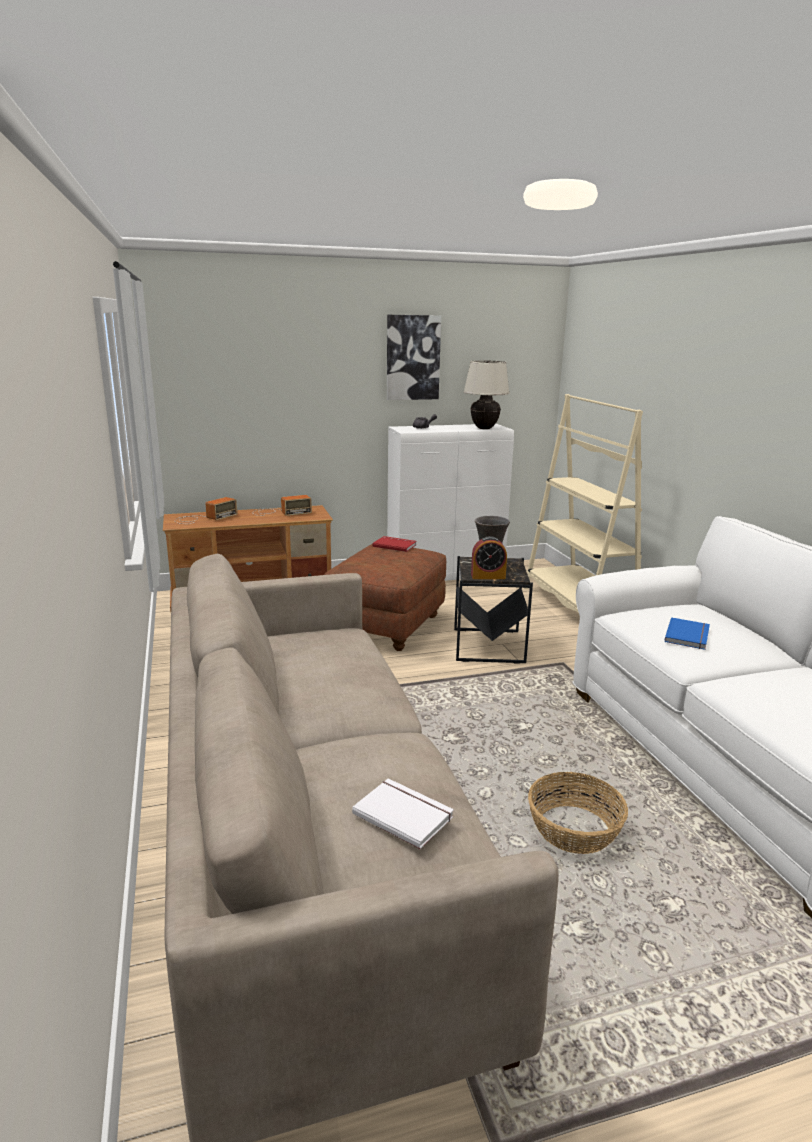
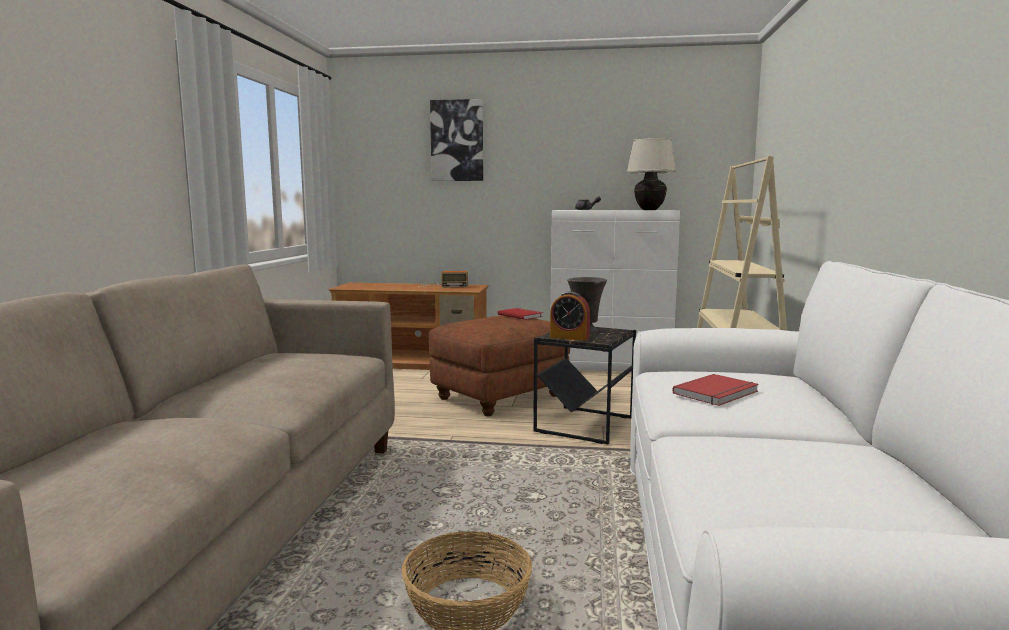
camera: 25 degrees right, 10 degrees down
radio [175,497,237,524] -> none
white book [352,778,454,849] -> none
picture [387,315,441,400] -> picture moved to [430,99,483,181]
blue book [665,618,710,650] -> red book [672,374,759,406]

